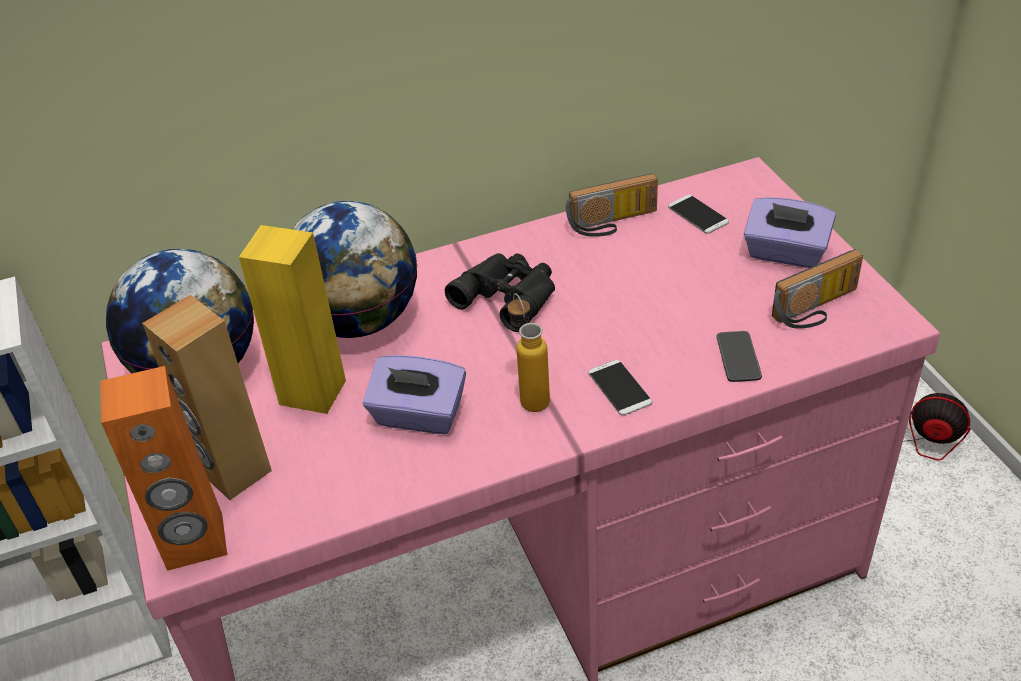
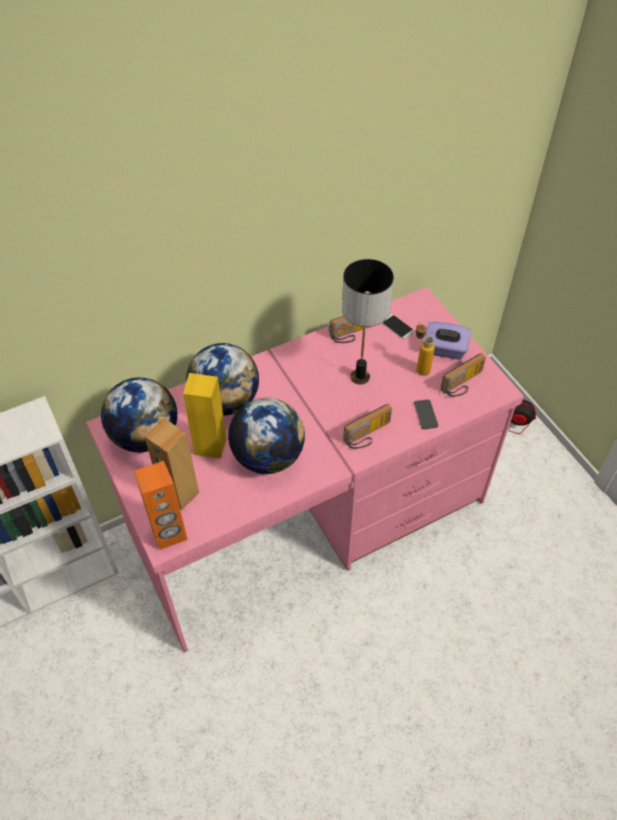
camera: 10 degrees left, 10 degrees up
purple tissue box [363,355,466,434] -> globe [228,398,305,474]
black binoculars [445,253,555,332] -> none
bottle [508,293,550,412] -> bottle moved to [416,322,435,376]
phone [588,360,652,416] -> radio [343,404,392,449]
none -> table lamp [342,259,394,384]

